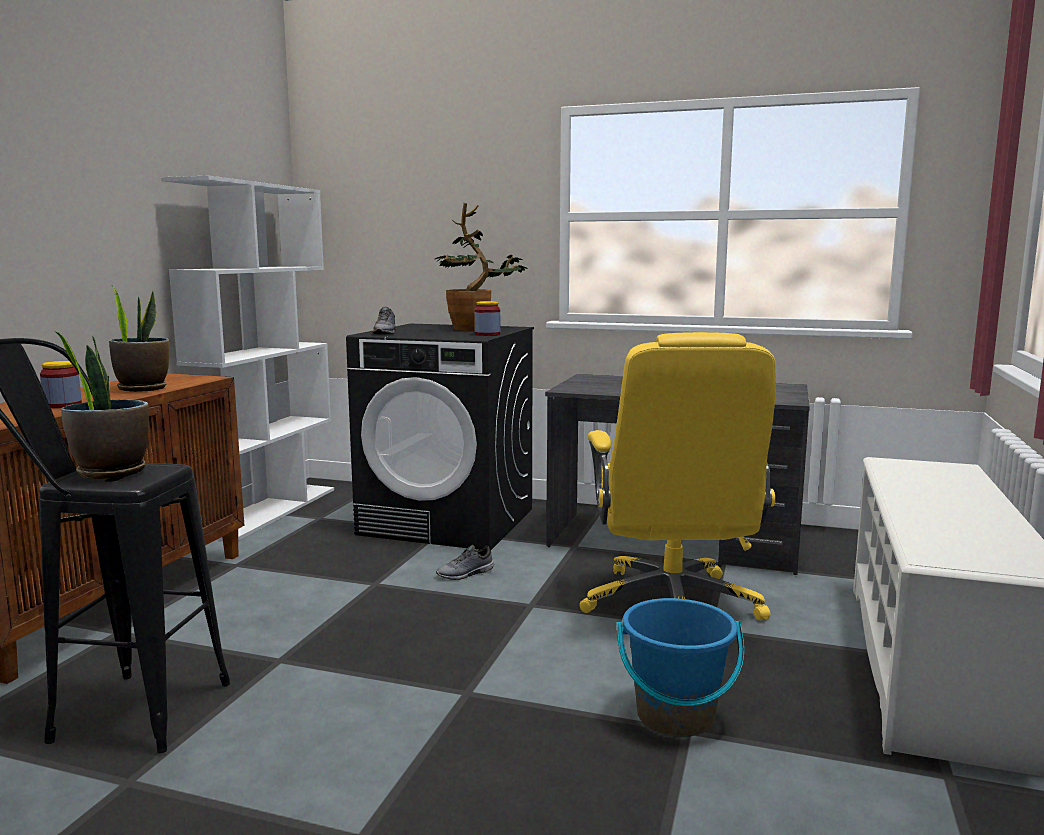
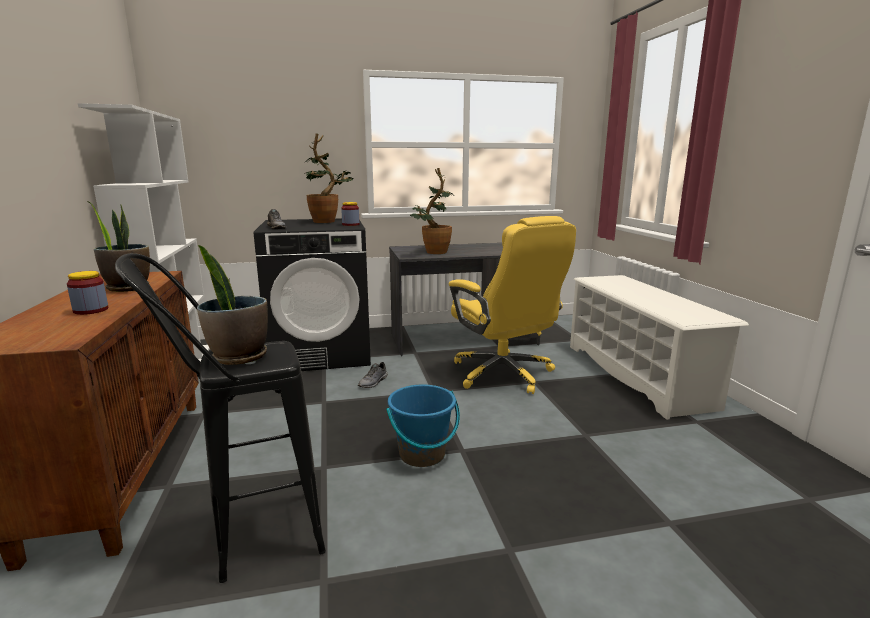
camera: 30 degrees left, 5 degrees up
blue bucket [616,598,744,737] -> blue bucket moved to [386,384,460,467]
none -> potted plant [410,168,454,254]

